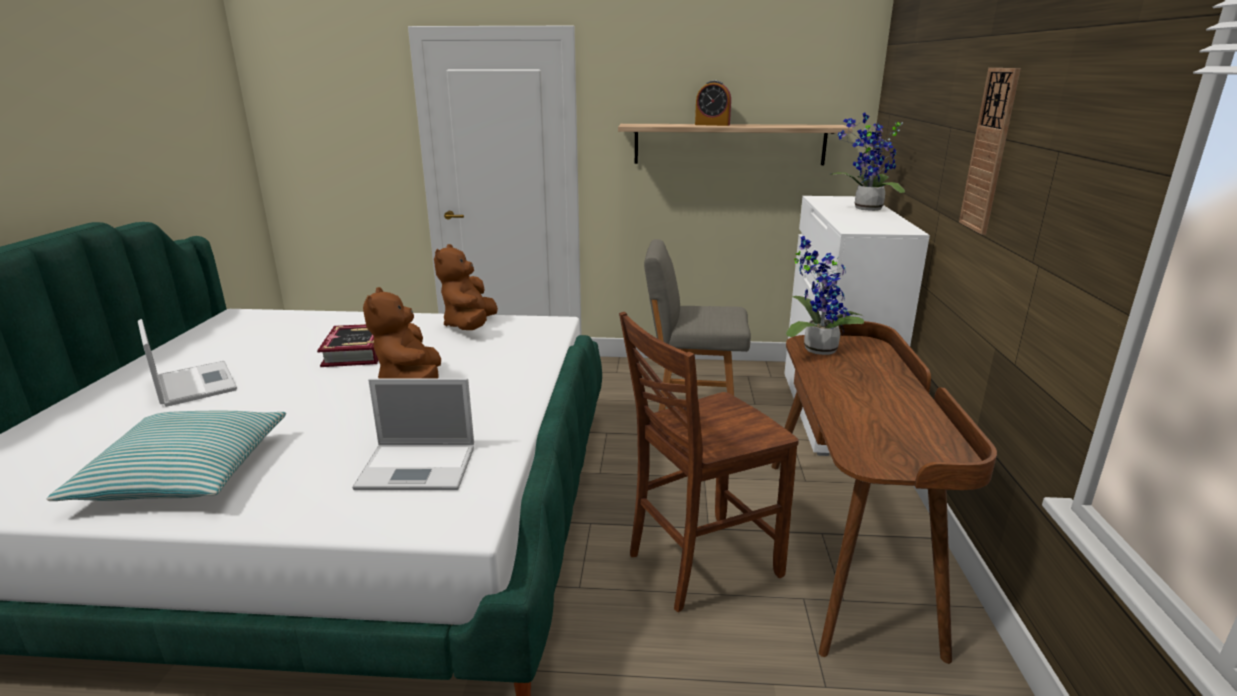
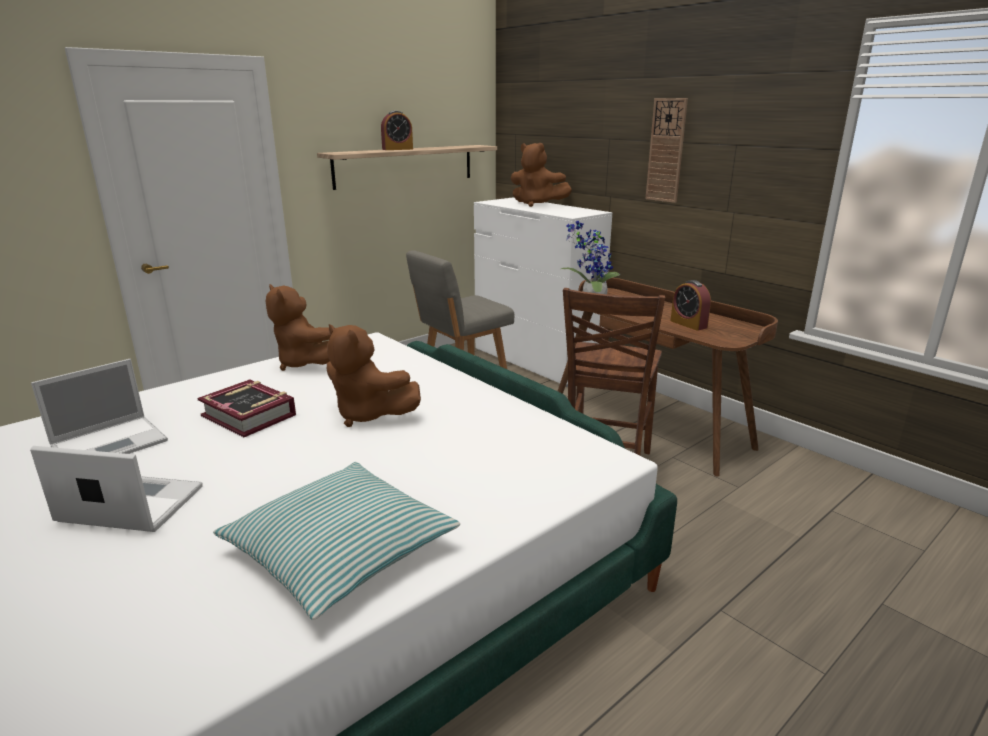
camera: 45 degrees left, 0 degrees up
laptop [352,378,474,490] -> laptop moved to [31,359,168,454]
potted plant [829,112,905,211] -> brown plush toy [511,143,572,207]
none -> alarm clock [671,280,711,331]

